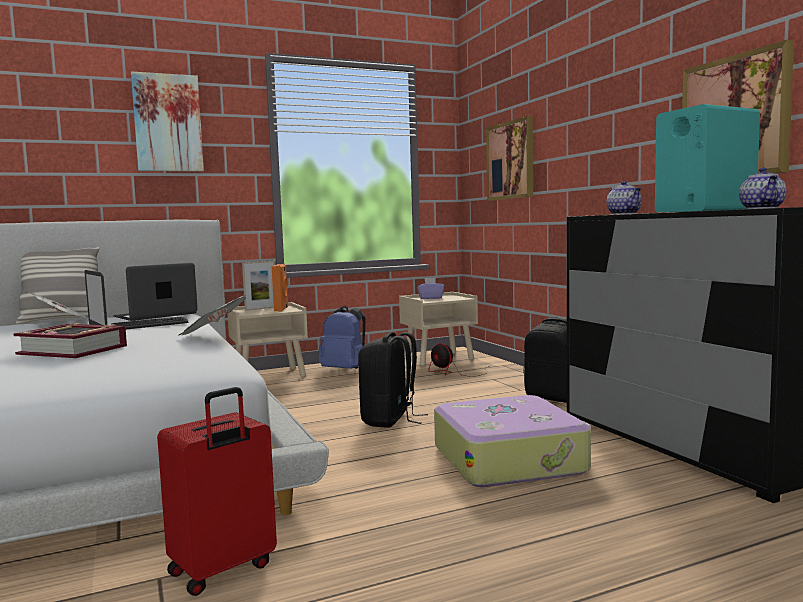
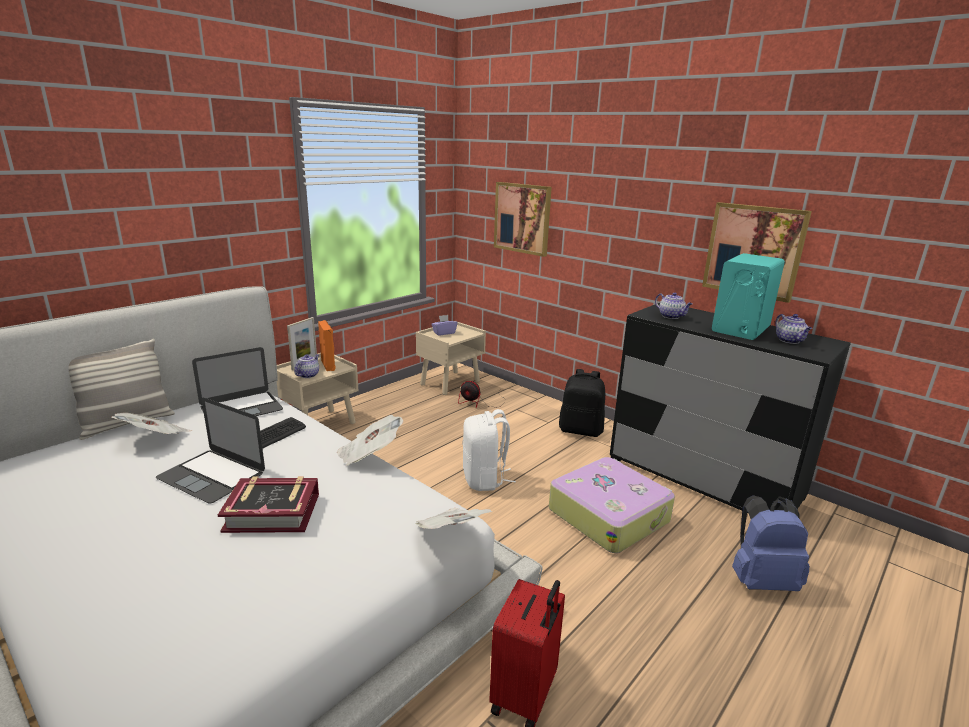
camera: 25 degrees left, 15 degrees up
laptop [113,263,198,321] -> laptop turned 150 degrees counterclockwise [192,347,283,416]
picture [131,71,204,172] -> none
blue backpack [319,306,366,369] -> blue backpack moved to [732,495,810,591]
black backpack [358,332,428,428] -> white backpack [463,409,516,491]
none -> teapot [294,354,319,378]
none -> newspaper [416,508,492,529]

